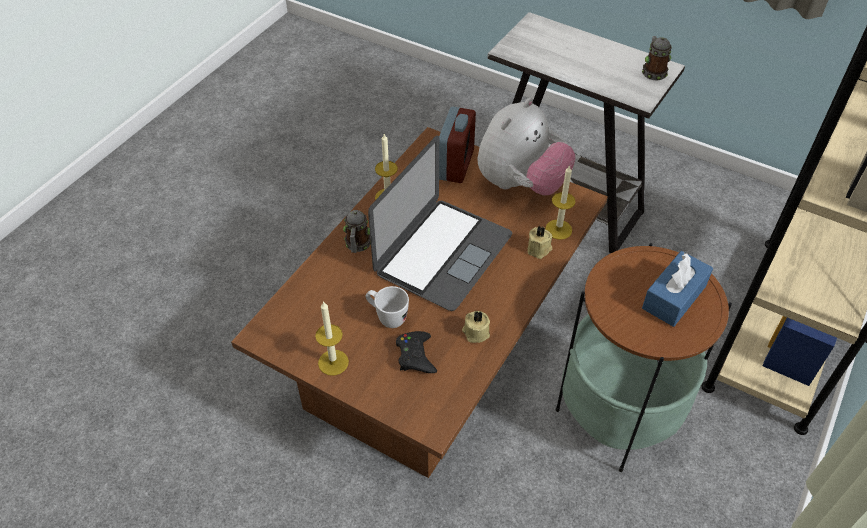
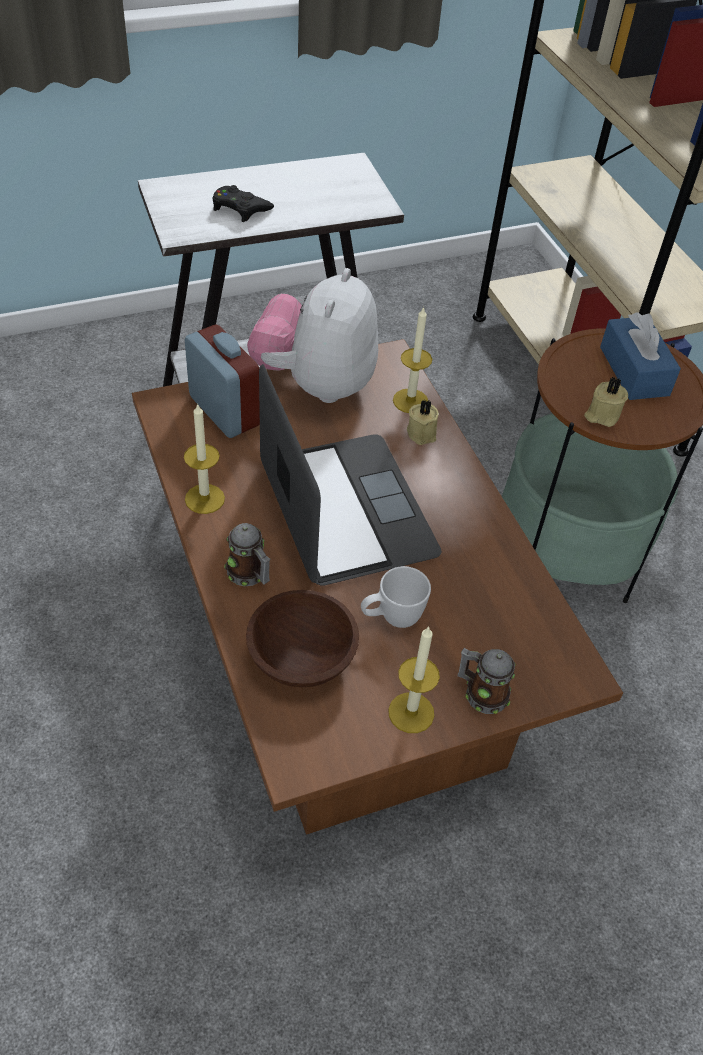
camera: 55 degrees left, 0 degrees up
black game controller [396,331,437,373] -> black game controller moved to [213,185,274,222]
beige candle [462,310,490,343] -> beige candle moved to [584,377,628,427]
plush toy [478,98,575,195] -> plush toy turned 150 degrees counterclockwise [247,268,378,403]
mug [642,36,672,80] -> mug moved to [457,648,516,714]
none -> brown bowl [246,590,359,687]

